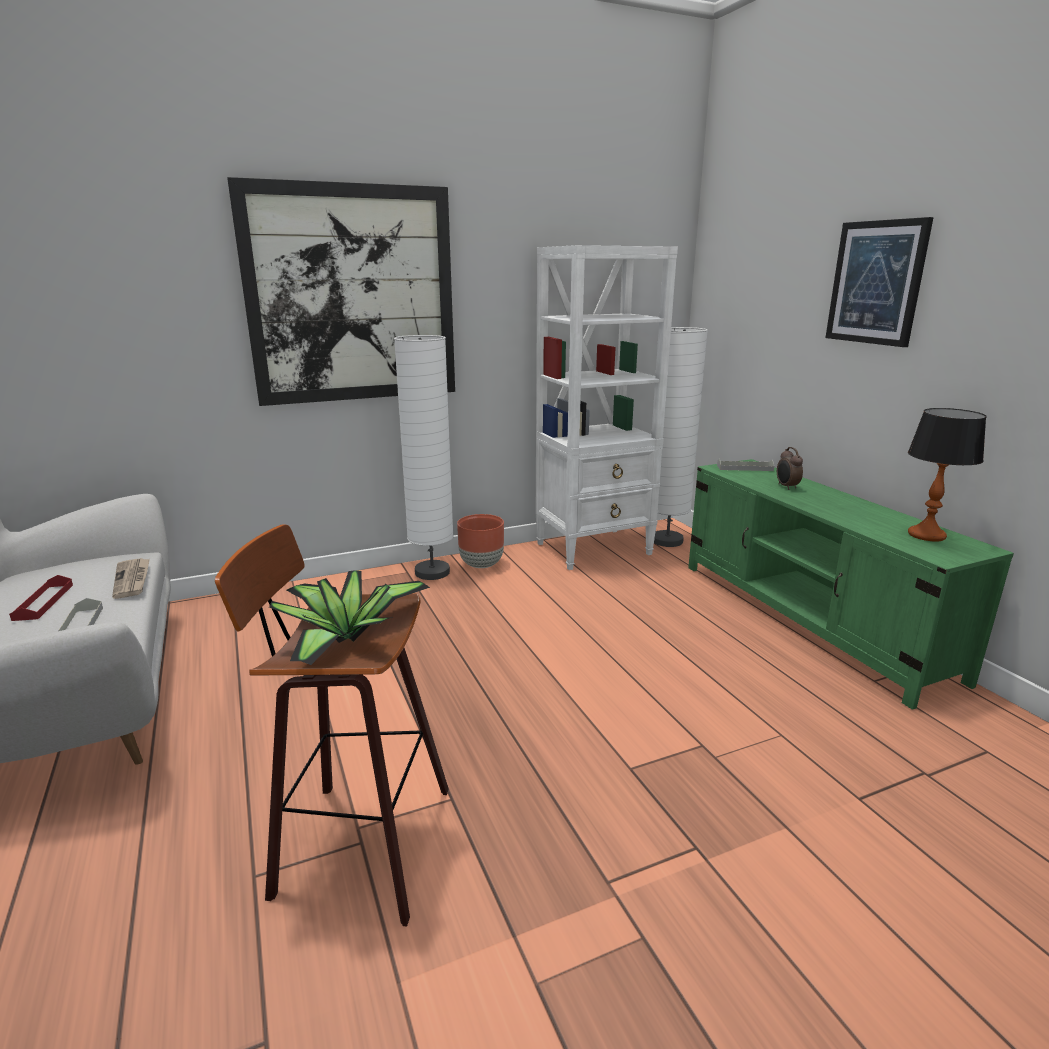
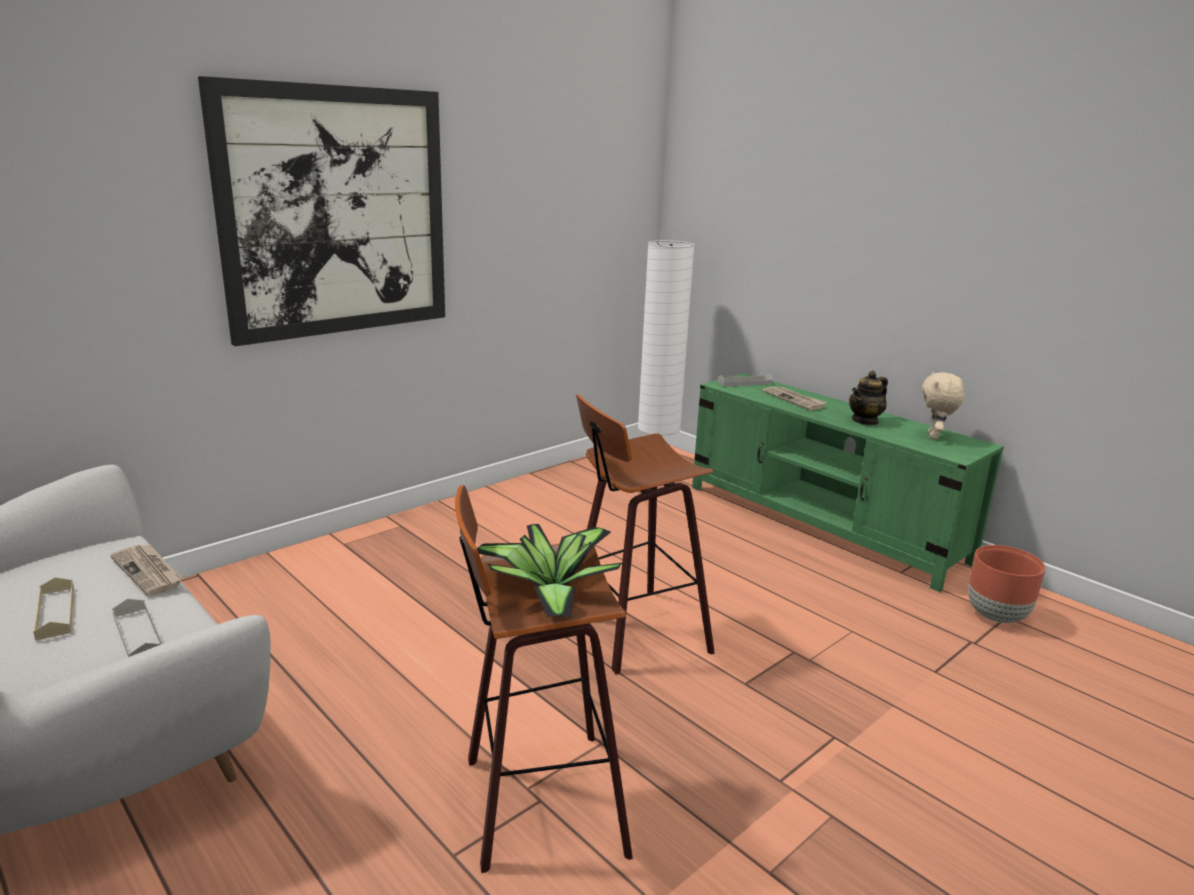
camera: 20 degrees left, 0 degrees up
red tray [9,575,73,621] -> beige tray [33,577,74,640]
white floor lamp [394,335,454,580] -> none
brown planter [457,514,504,568] -> brown planter moved to [968,545,1045,623]
white bookcase [536,245,678,570] -> none
alarm clock [777,447,803,490] -> newspaper [763,387,827,411]
picture [825,217,934,347] -> none
table lamp [908,408,987,542] -> beige plush toy [922,372,964,440]
none -> stool [576,394,715,674]
none -> teapot [849,371,888,426]

